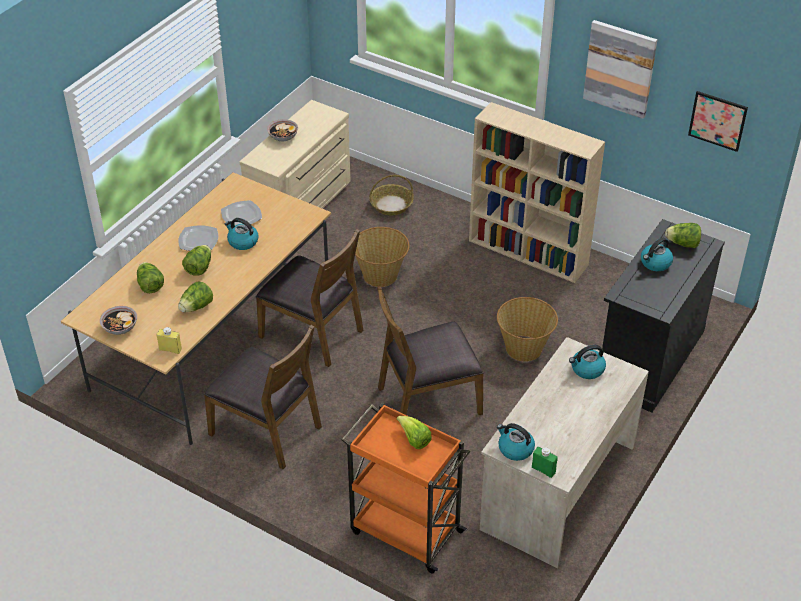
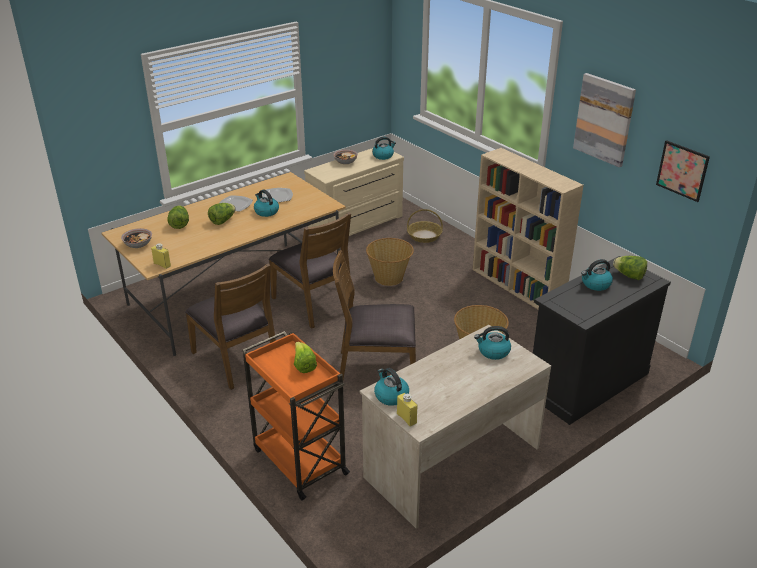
camera: 20 degrees right, 10 degrees down
lettuce [178,282,213,312] -> none
green bottle [532,447,558,478] -> yellow bottle [397,393,417,426]
none -> kettle [372,137,396,160]

